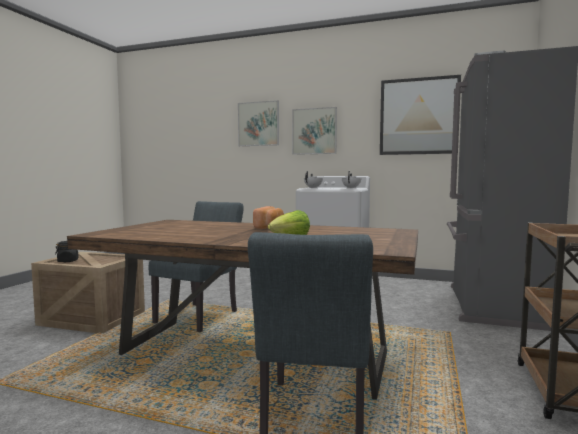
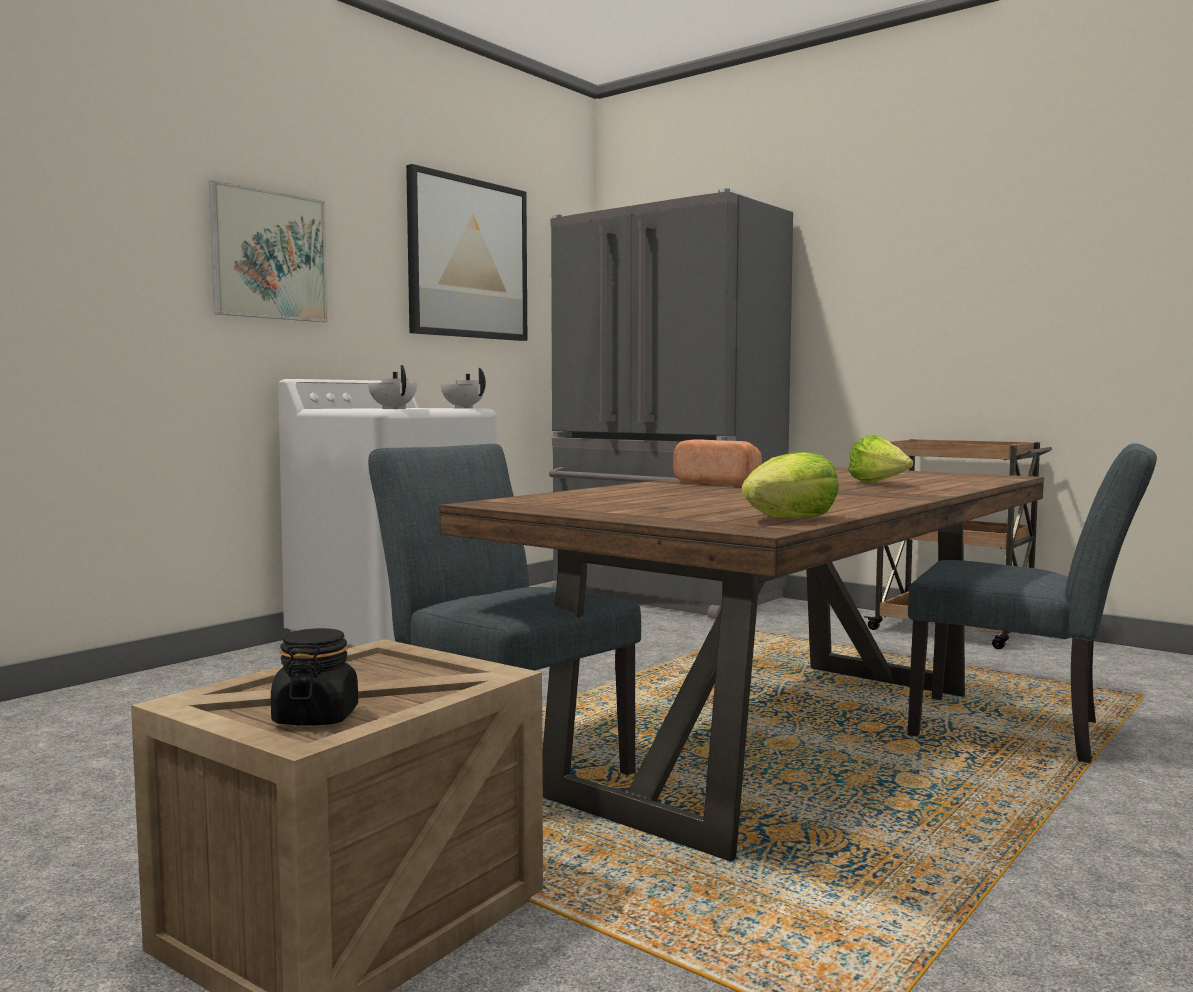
camera: 70 degrees left, 0 degrees up
picture [238,100,279,146] -> none
none -> lettuce [742,452,839,518]

